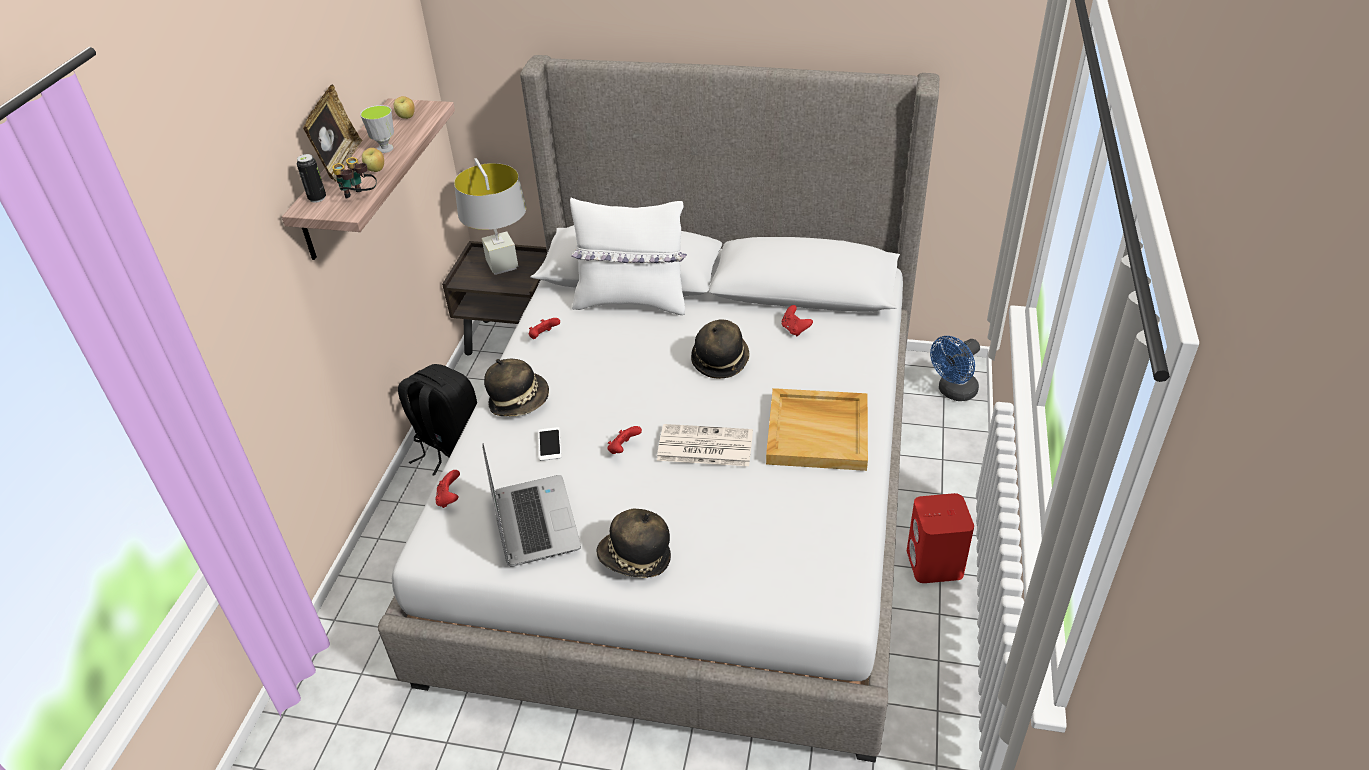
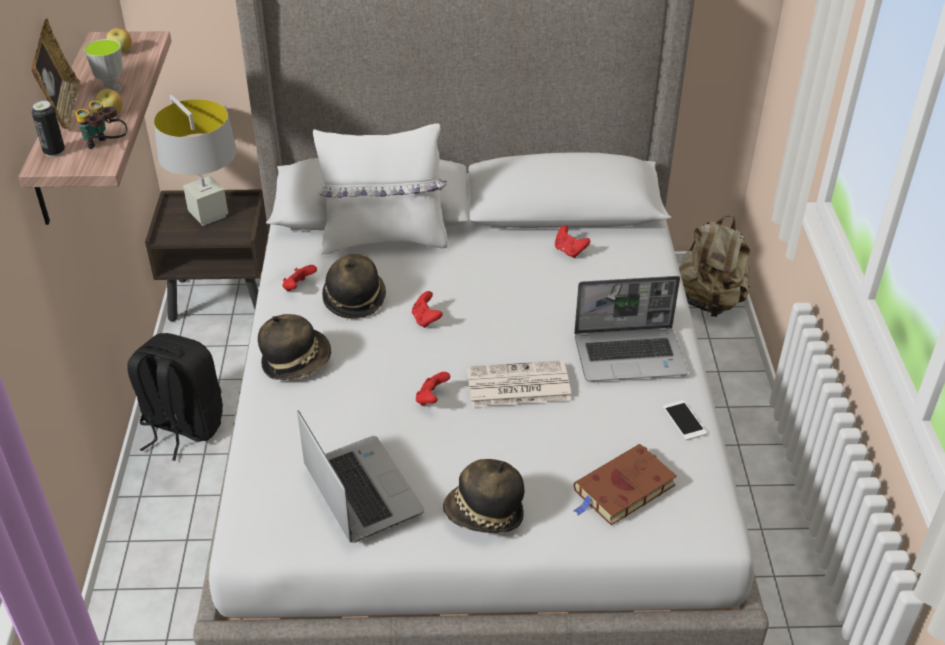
camera: 15 degrees left, 0 degrees up
red game controller [435,470,460,508] -> red game controller moved to [412,291,443,328]
phone [538,427,561,461] -> phone moved to [663,400,707,440]
hat [691,320,749,379] -> hat moved to [322,254,386,319]
beige tray [766,388,868,471] -> laptop [574,276,688,381]
red speaker [907,493,974,583] -> none
blue fan [930,336,980,401] -> beige backpack [679,215,750,317]
none -> brown book [574,444,677,525]

